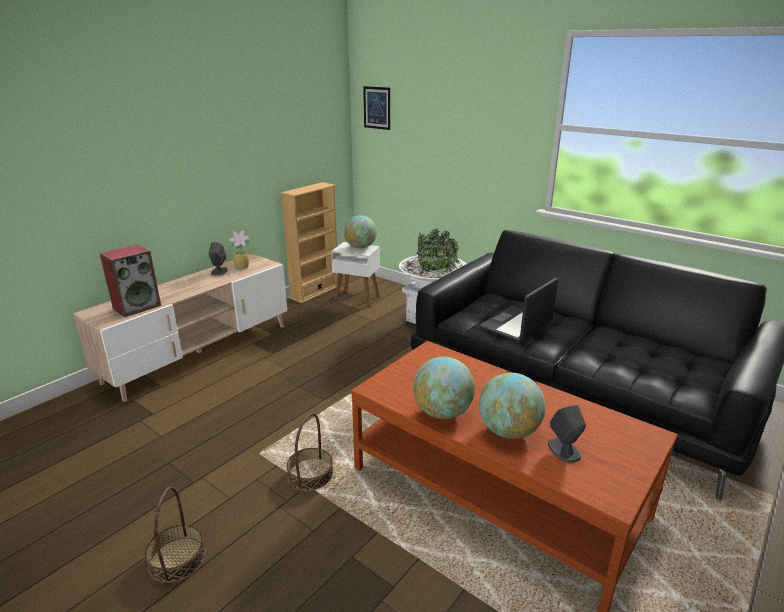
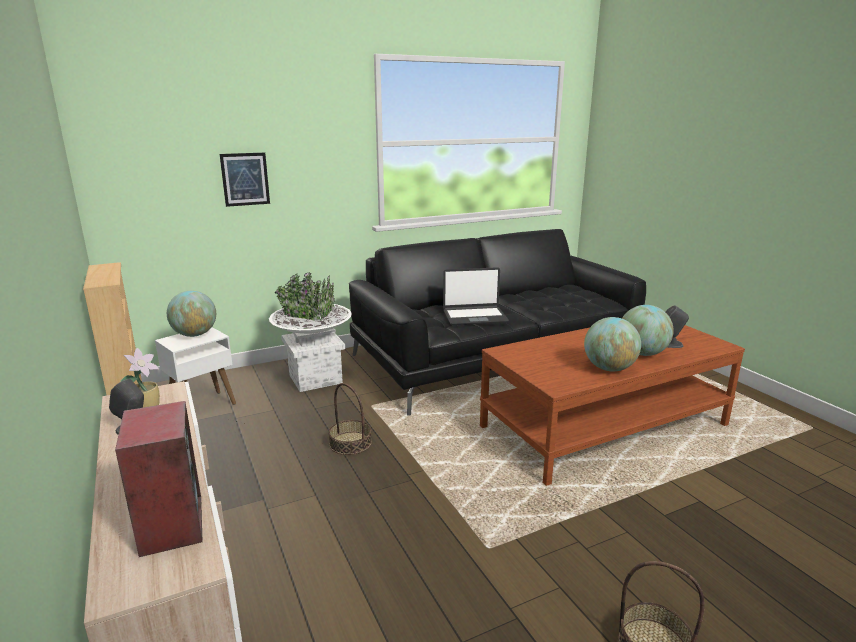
camera: 65 degrees left, 5 degrees down
basket [287,413,333,491] -> basket moved to [328,383,372,455]
picture [363,86,390,130] -> picture moved to [220,153,270,207]
laptop [480,278,558,342] -> laptop turned 75 degrees counterclockwise [443,267,509,326]

